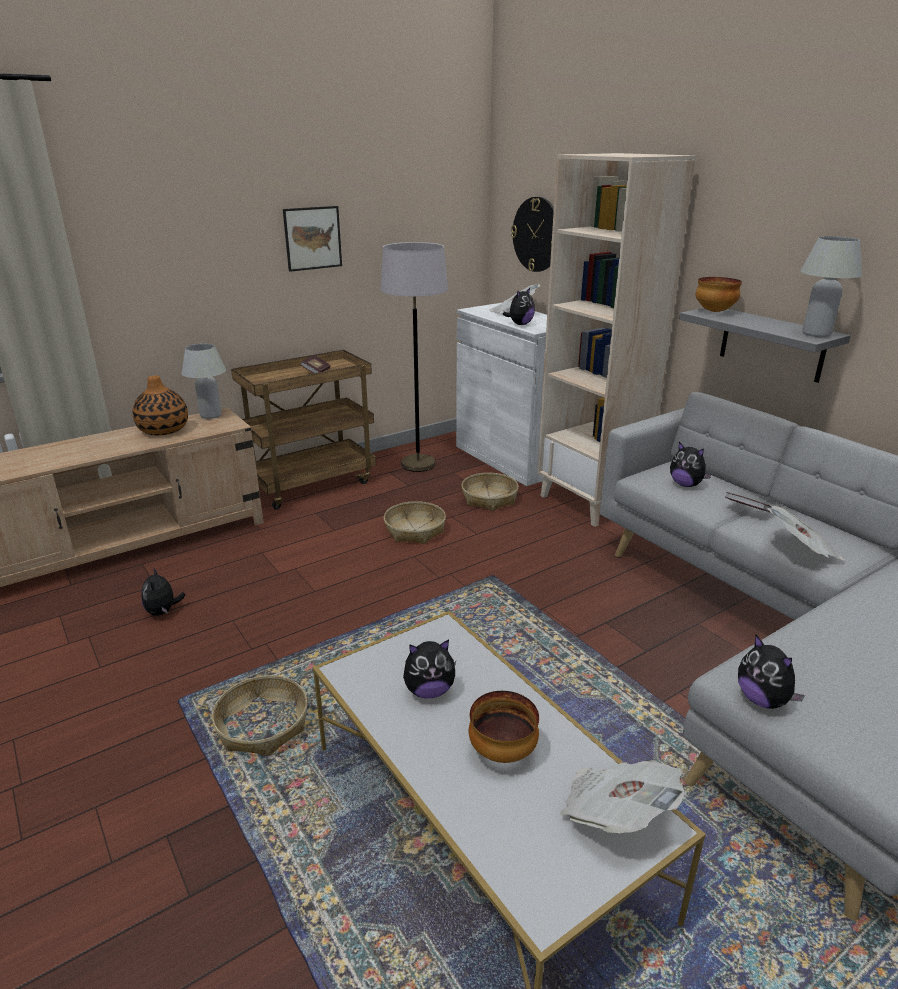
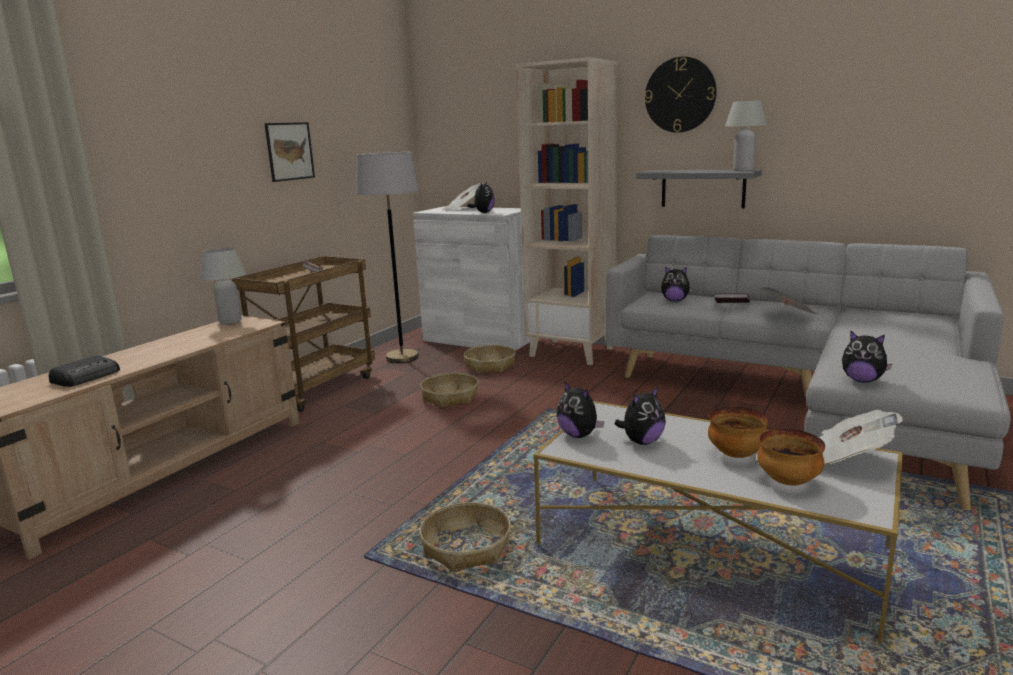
camera: 25 degrees left, 10 degrees down
vase [133,375,188,435] -> none
plush toy [141,567,185,616] -> plush toy moved to [557,381,604,438]
wall clock [511,197,554,272] -> wall clock moved to [645,57,717,133]
bowl [695,277,742,312] -> bowl moved to [757,429,825,485]
none -> radio [49,355,120,387]

